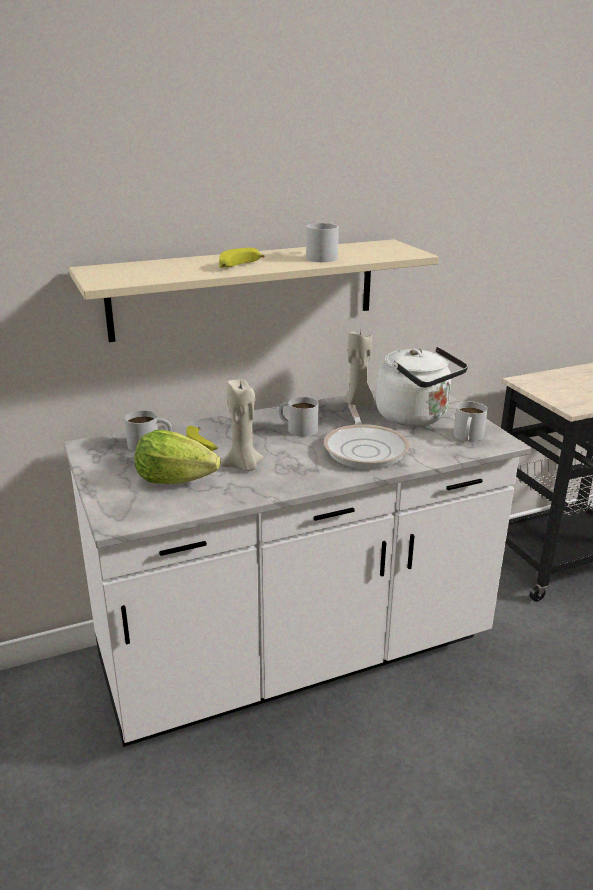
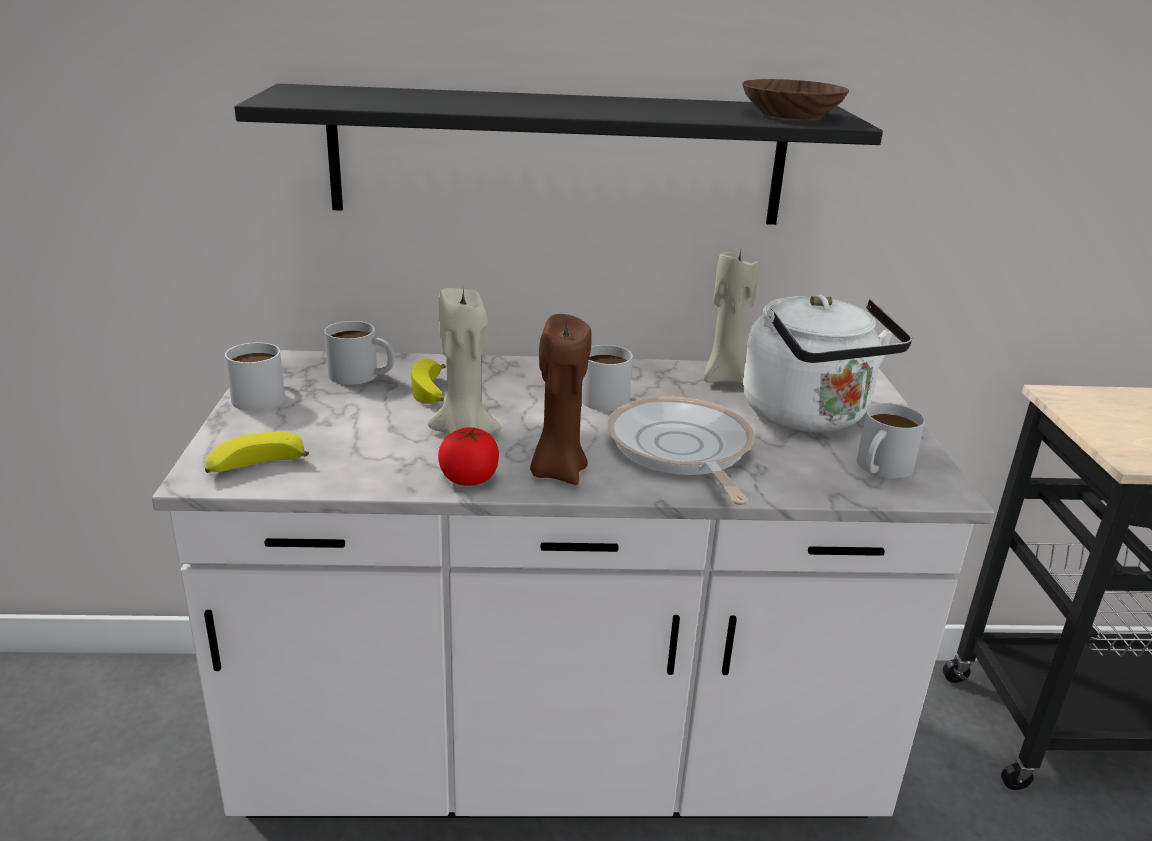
camera: 20 degrees right, 0 degrees up
beige shelf [69,239,439,342] -> black shelf [234,83,883,225]
lettuce [135,430,220,484] -> none
banana [219,248,264,268] -> banana moved to [205,432,309,473]
white mug [306,223,339,262] -> white mug moved to [225,343,285,411]
frying pan [324,405,409,469] -> frying pan turned 150 degrees clockwise [607,397,755,505]
none -> tomato [438,427,499,486]
none -> brown candle [530,314,592,485]
none -> brown bowl [742,79,849,119]

